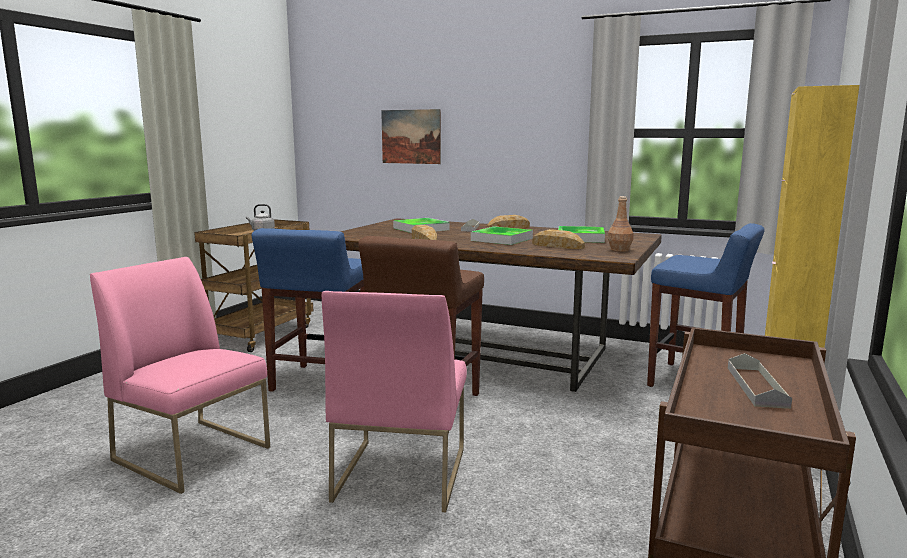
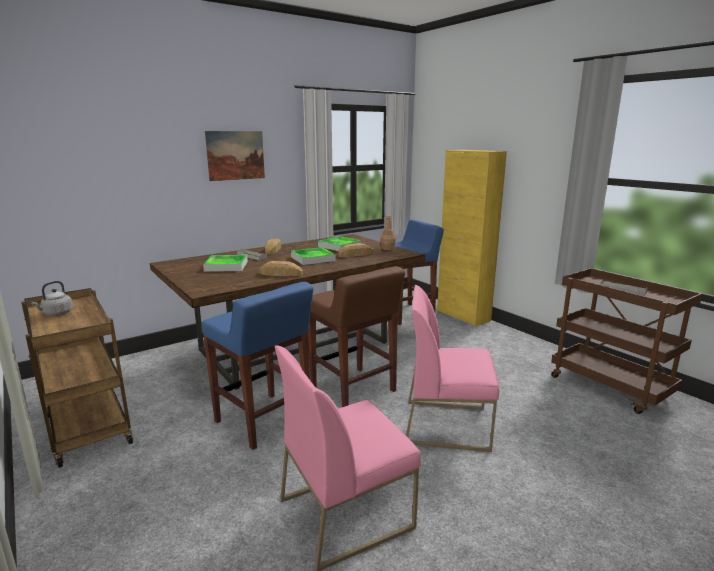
camera: 60 degrees left, 5 degrees up
pink chair [322,291,467,512] -> pink chair turned 150 degrees clockwise [406,285,499,452]
picture [381,109,441,164] -> picture moved to [205,131,265,181]

